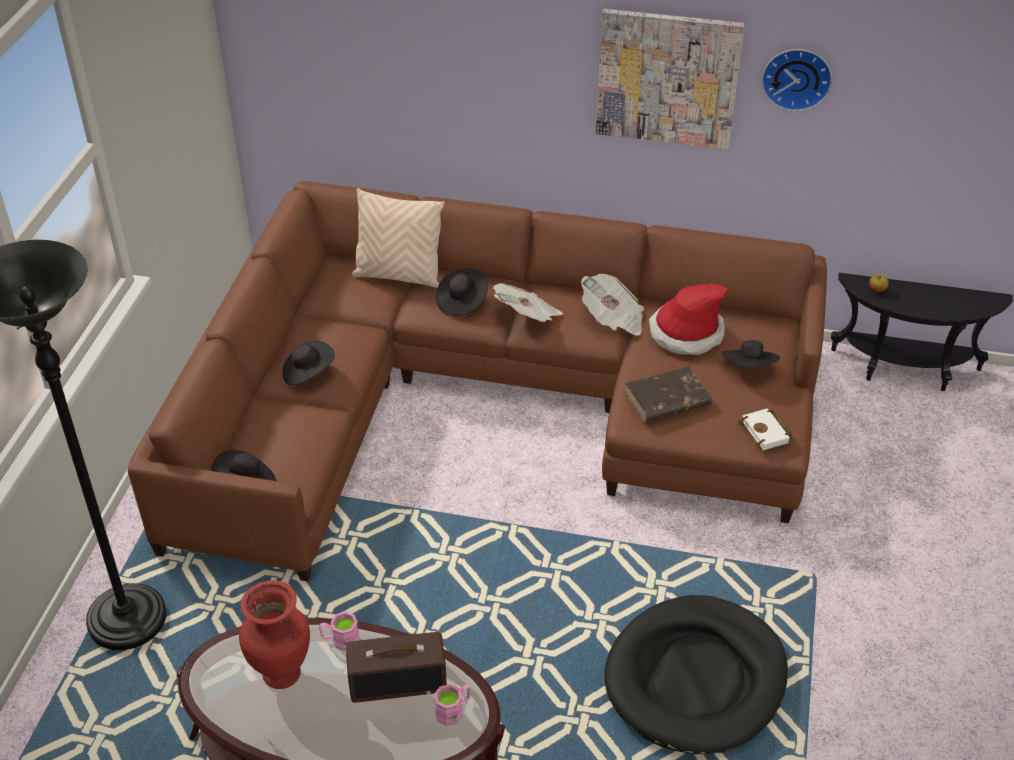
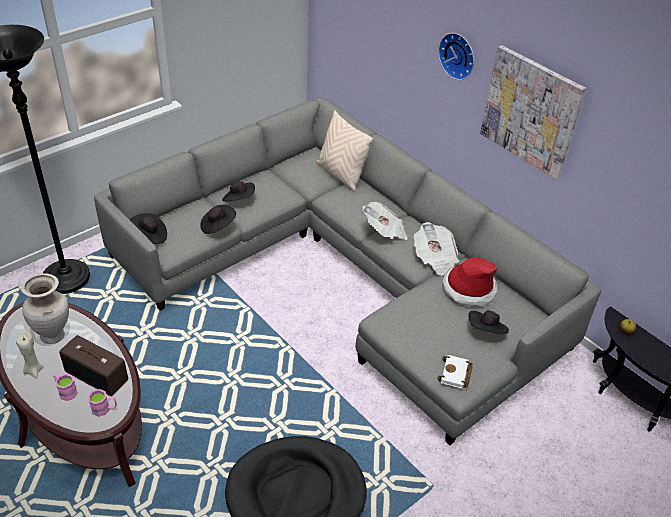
camera: 35 degrees right, 0 degrees up
brown sofa [128,181,827,581] -> grey sofa [94,98,601,445]
red vase [239,580,310,689] -> beige vase [21,273,69,344]
pink mug [319,611,360,651] -> pink mug moved to [53,374,78,401]
black hat [436,269,488,317] -> black hat moved to [200,205,236,234]
brown book [624,366,712,422] -> none
wall clock [761,49,832,111] -> wall clock moved to [438,33,474,80]
none -> beige candle [16,331,44,377]

